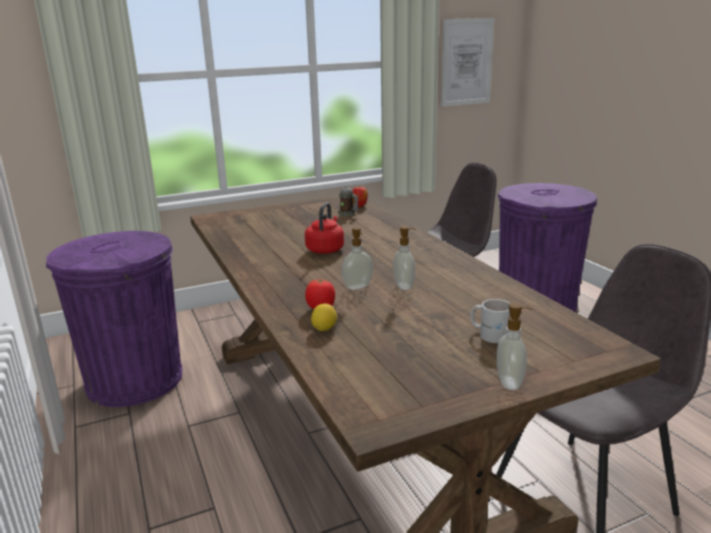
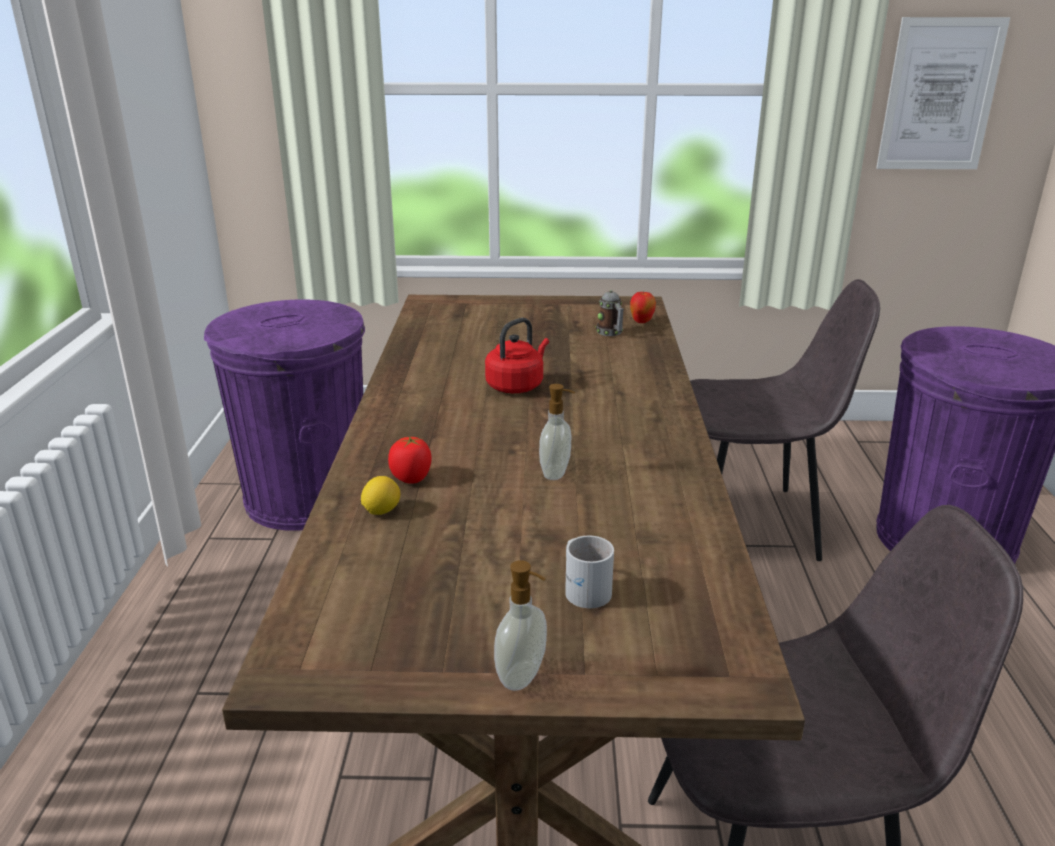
camera: 25 degrees right, 5 degrees up
soap dispenser [342,227,373,290] -> none

